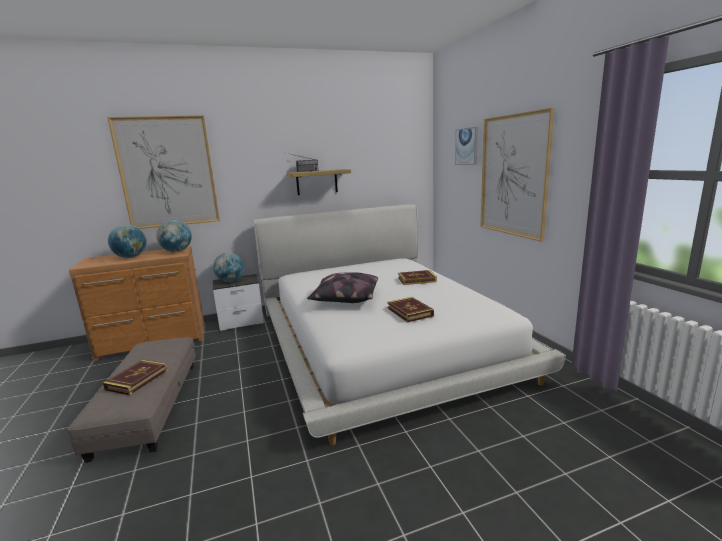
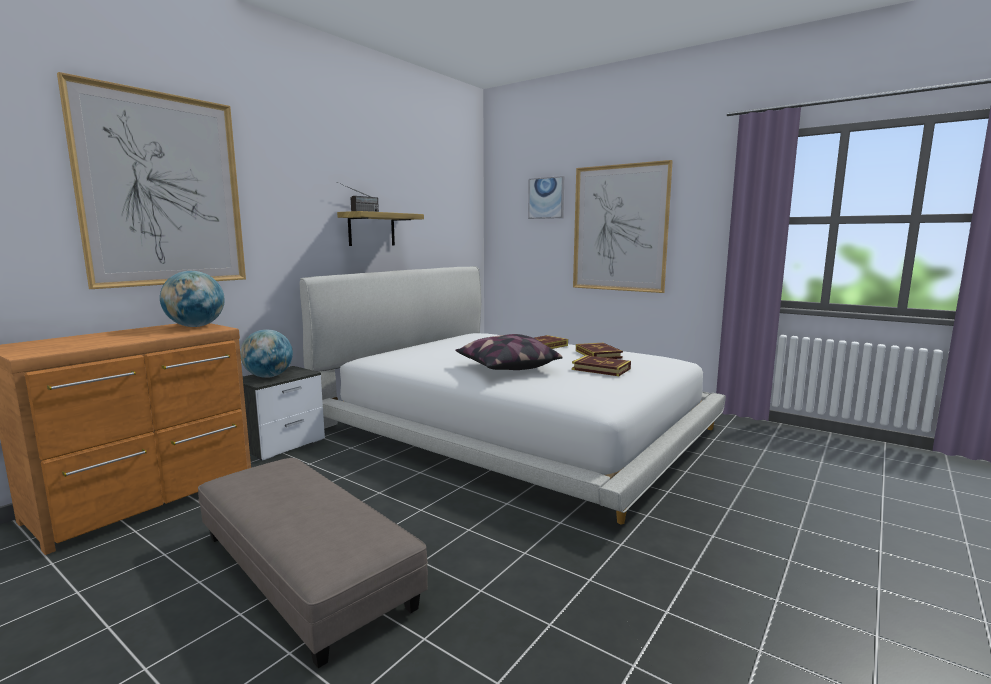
camera: 35 degrees left, 5 degrees down
book [103,360,168,395] -> book moved to [576,343,623,359]
globe [108,224,147,258] -> none

